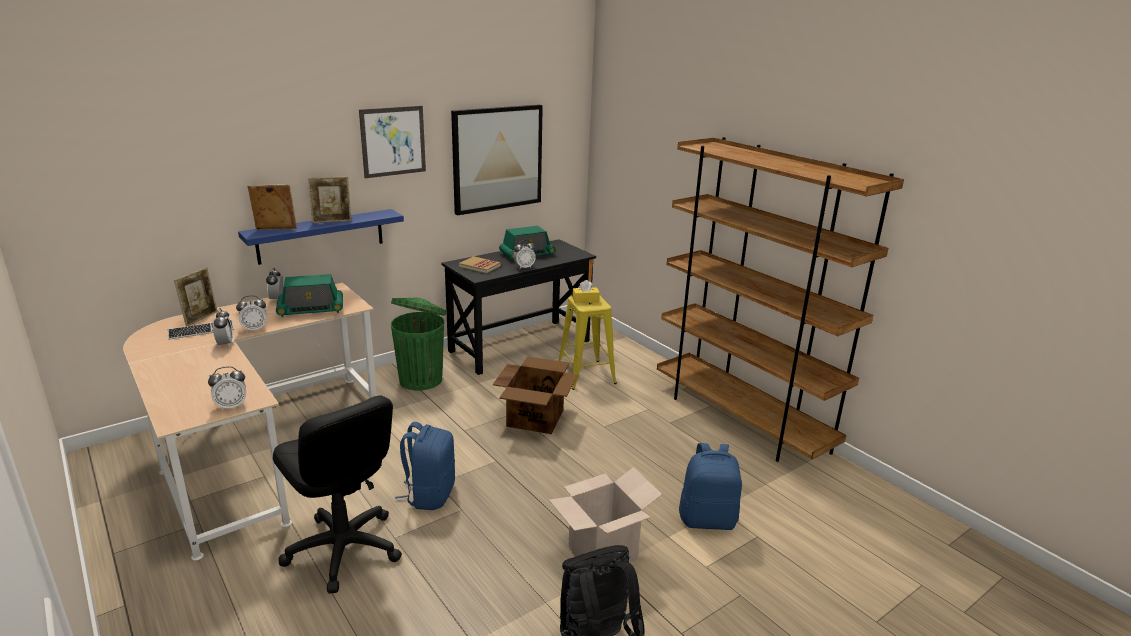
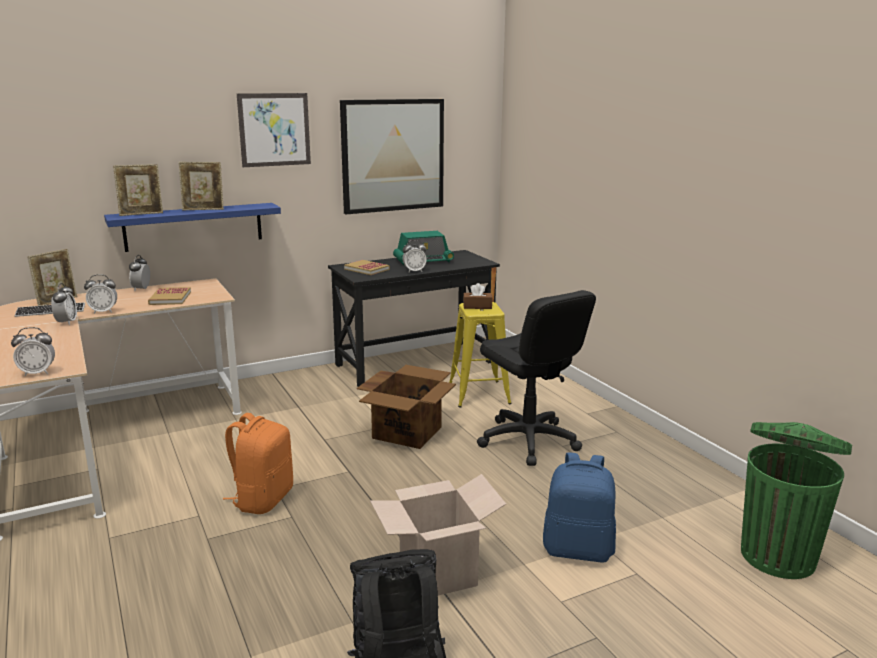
camera: 10 degrees right, 5 degrees down
picture frame [247,184,297,230] -> picture frame turned 150 degrees clockwise [113,164,163,216]
black office chair [273,395,402,593] -> black office chair moved to [477,290,596,466]
radio [276,274,343,317] -> book [148,287,191,305]
green trash can [391,297,446,391] -> green trash can moved to [741,422,852,579]
blue backpack [395,422,455,510] -> orange backpack [223,413,293,514]
yellow tissue box [573,280,600,303] -> brown tissue box [463,283,493,309]
brown bookcase [657,137,904,462] -> none

